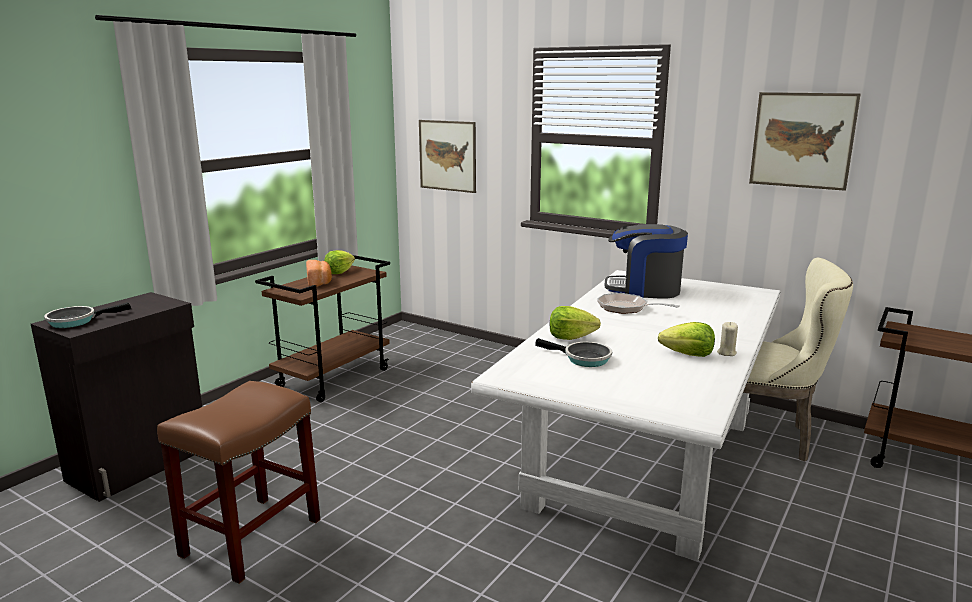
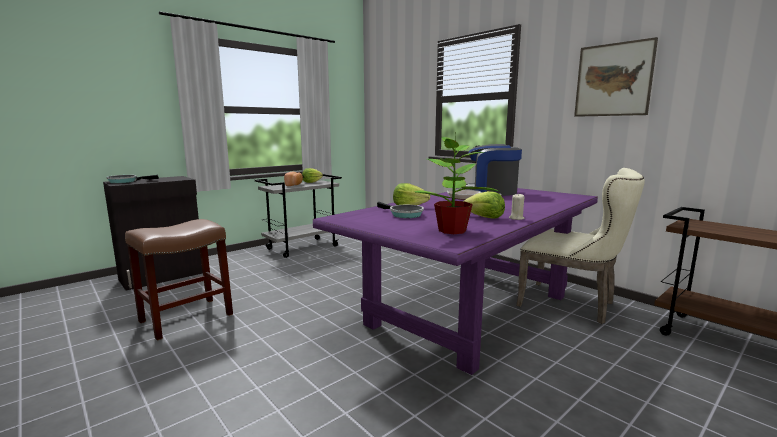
camera: 15 degrees right, 5 degrees down
brown cart [255,255,390,402] -> grey cart [255,174,342,258]
picture [419,120,476,193] -> none
white dining table [471,270,781,561] -> purple dining table [313,188,598,375]
none -> potted plant [415,134,499,234]

